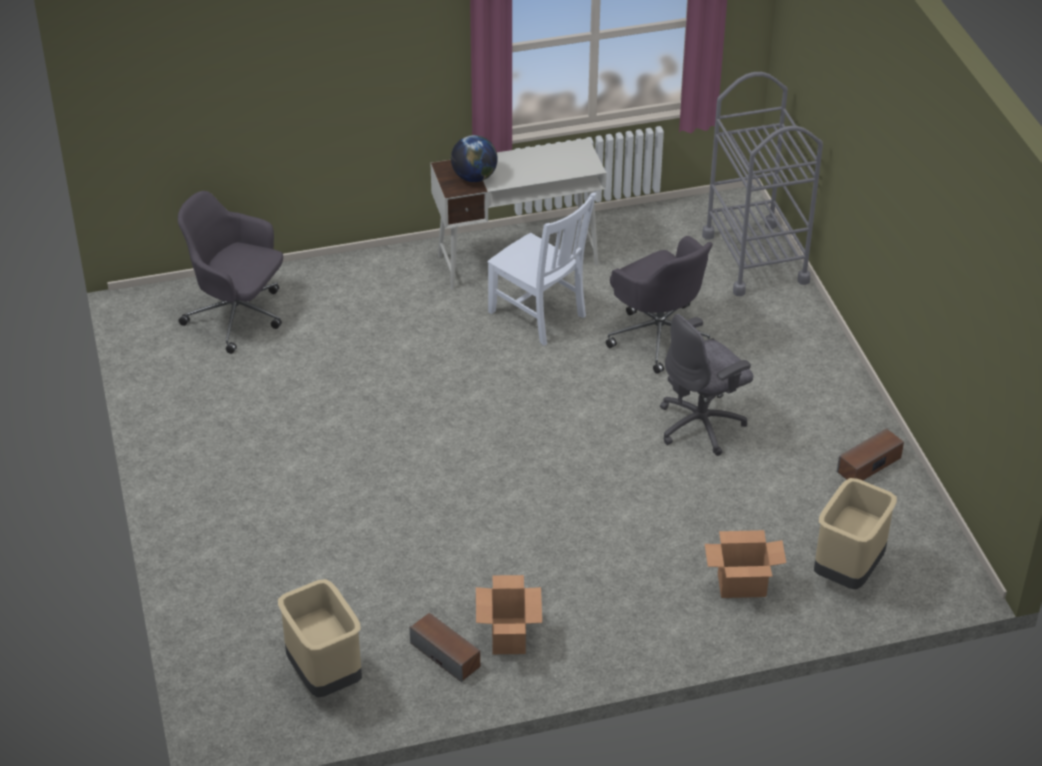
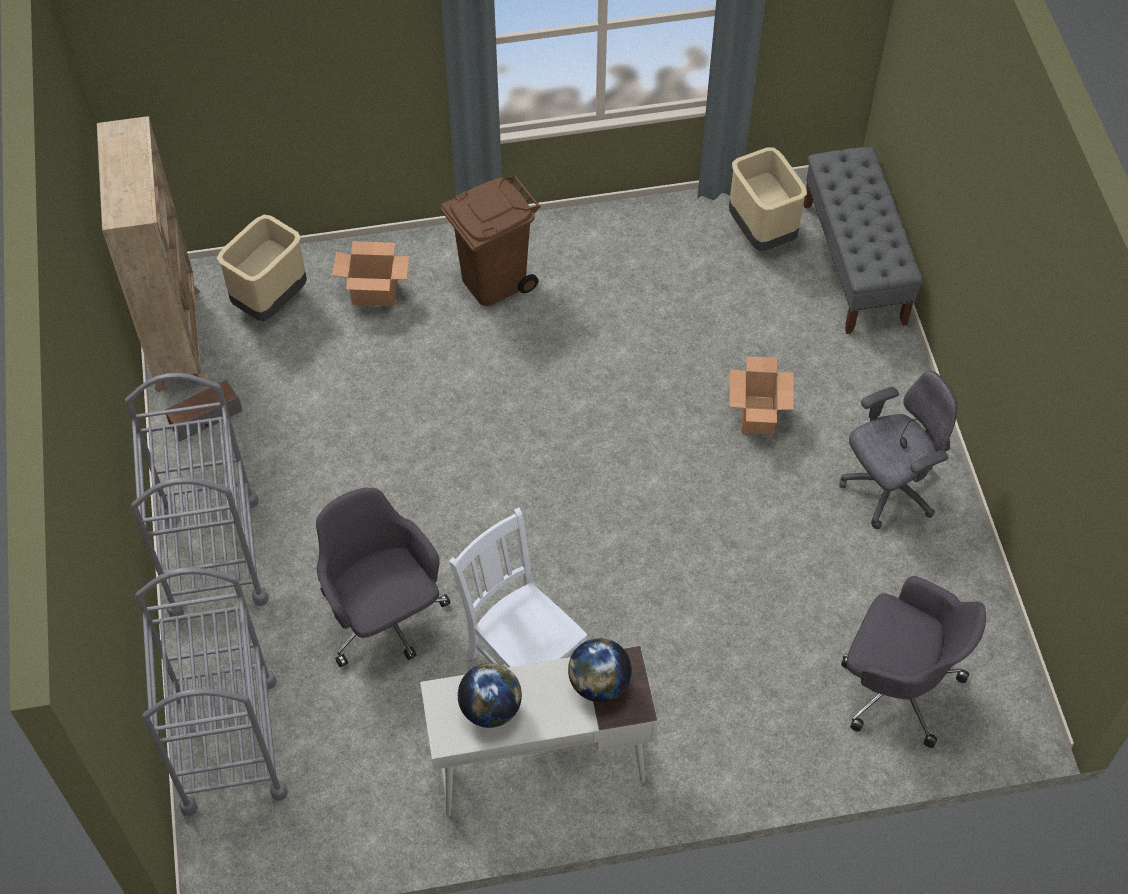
camera: 175 degrees left, 15 degrees up
speaker [410,613,480,682] -> none
cardboard box [476,575,542,654] -> cardboard box moved to [730,356,794,434]
grey office chair [660,314,753,456] -> grey office chair moved to [839,371,957,529]
none -> beige bookcase [96,116,207,392]
none -> grey cart [125,373,269,617]
none -> brown trash can [440,175,540,306]
none -> globe [458,663,522,728]
none -> grey bench [803,147,923,334]

